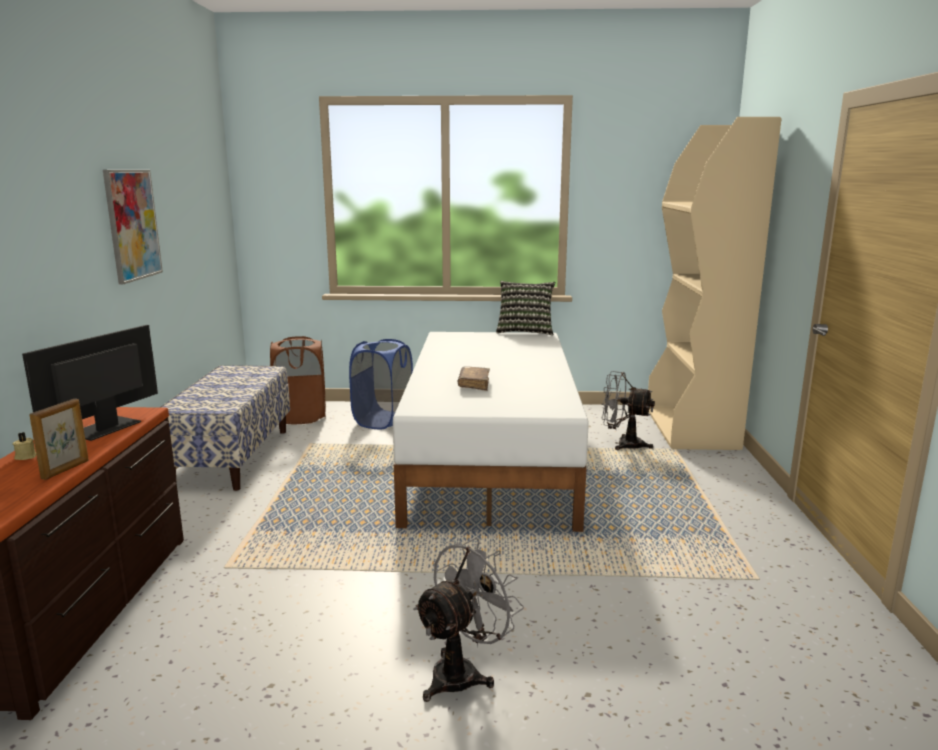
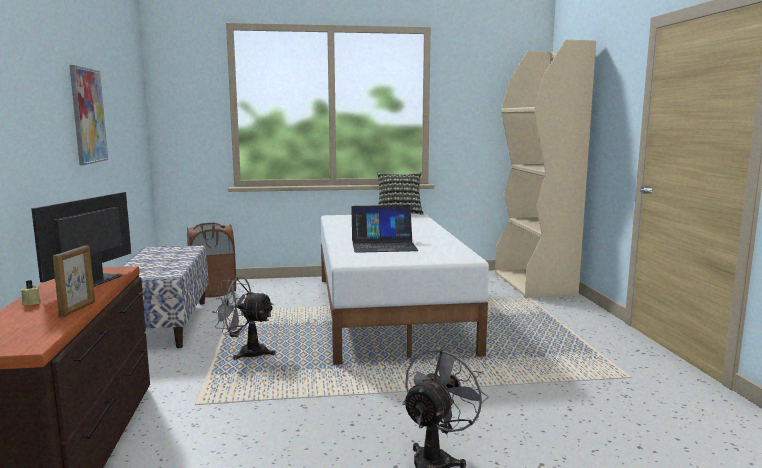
camera: 10 degrees left, 5 degrees down
blue laundry basket [349,339,413,429] -> none
brown book [458,366,490,391] -> laptop [351,205,418,253]
grey fan [602,371,655,450] -> grey fan moved to [212,276,275,360]

